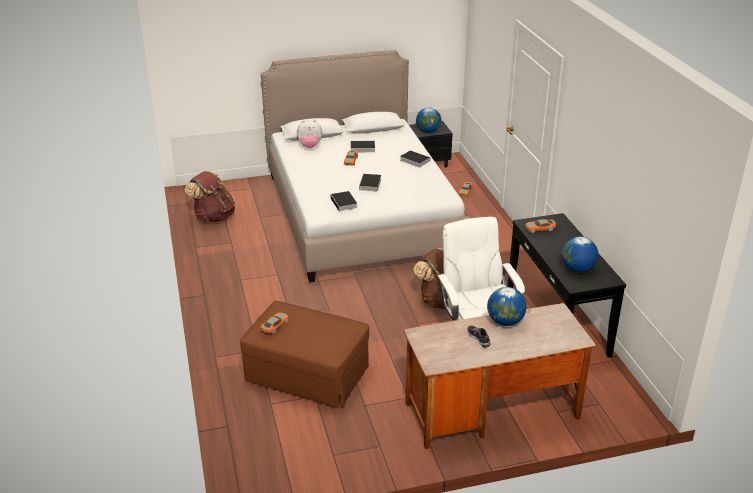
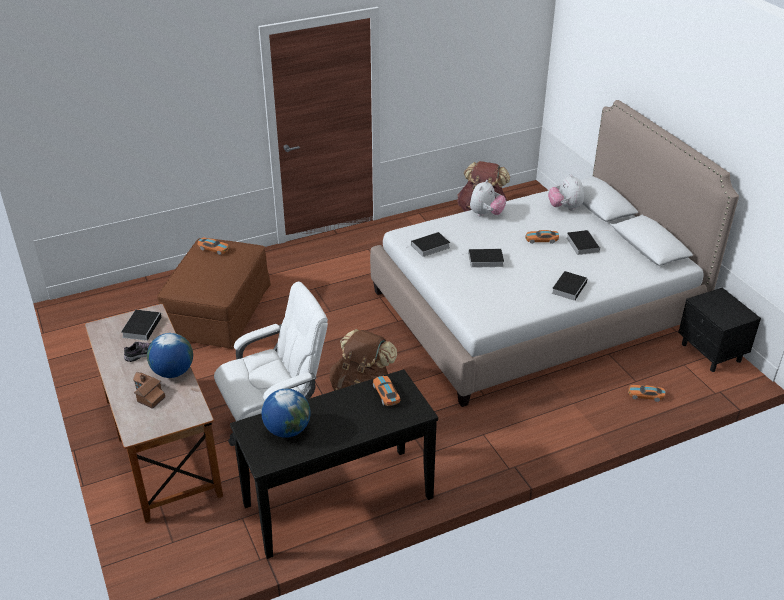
camera: 80 degrees right, 5 degrees up
globe [416,108,441,133] -> none
none -> book [121,310,162,341]
none -> toy house [133,372,165,409]
none -> plush toy [470,180,506,216]

